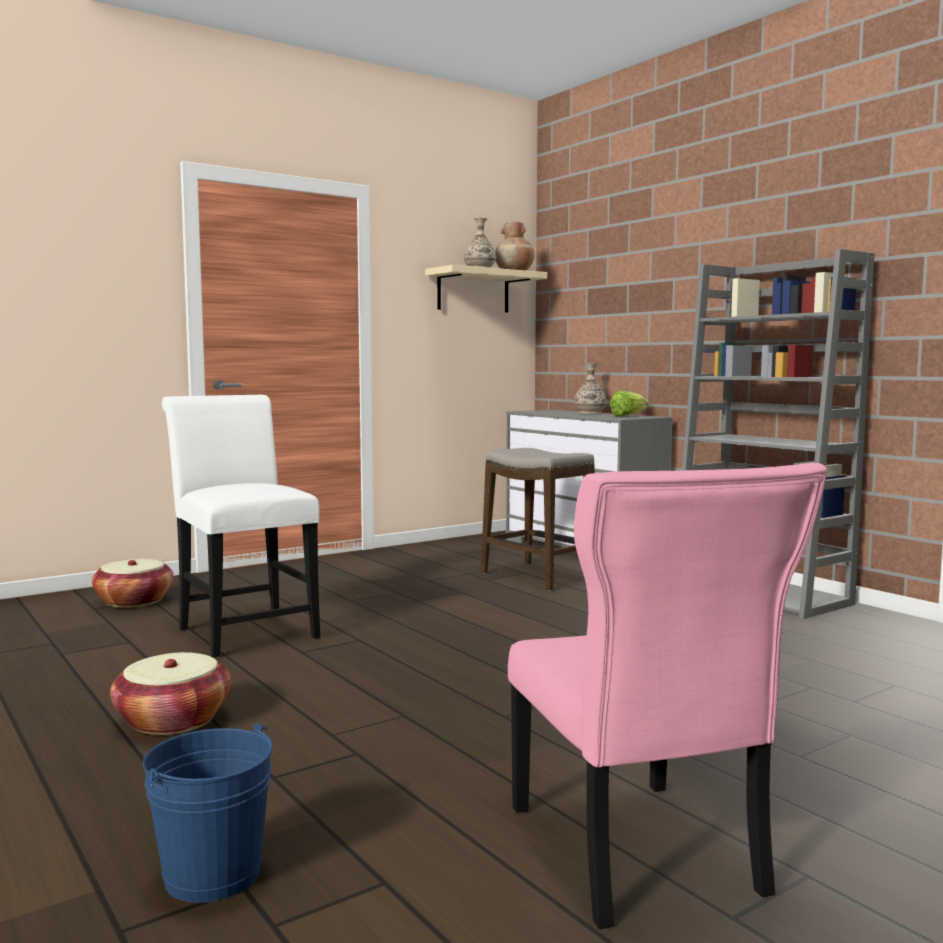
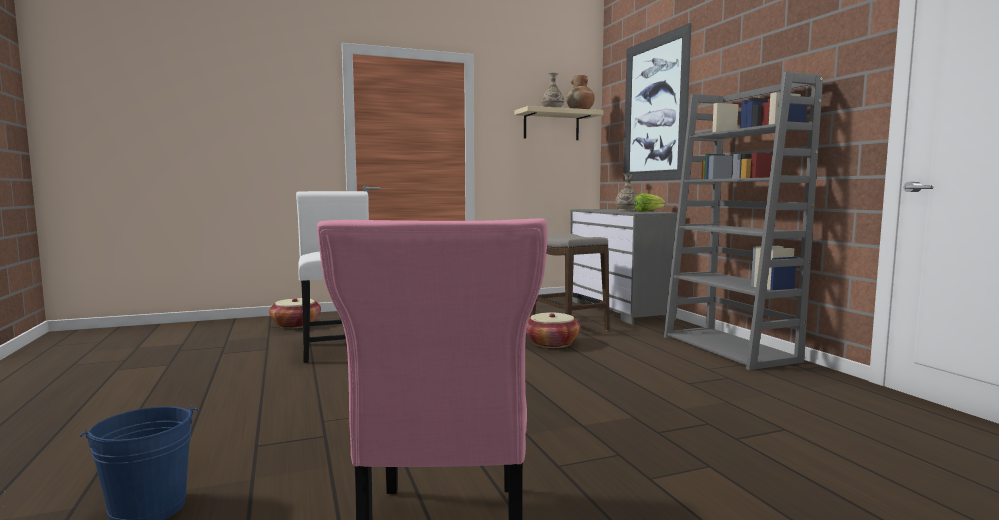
camera: 15 degrees right, 0 degrees up
basket [110,652,231,735] -> basket moved to [526,312,580,348]
none -> picture [623,23,692,181]

